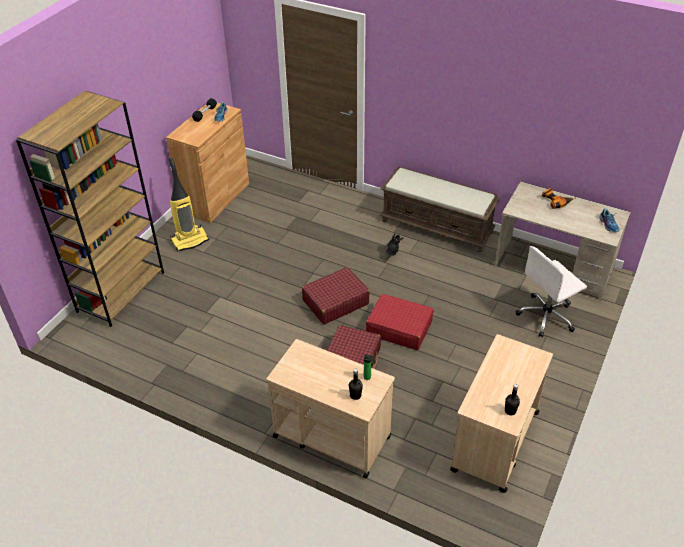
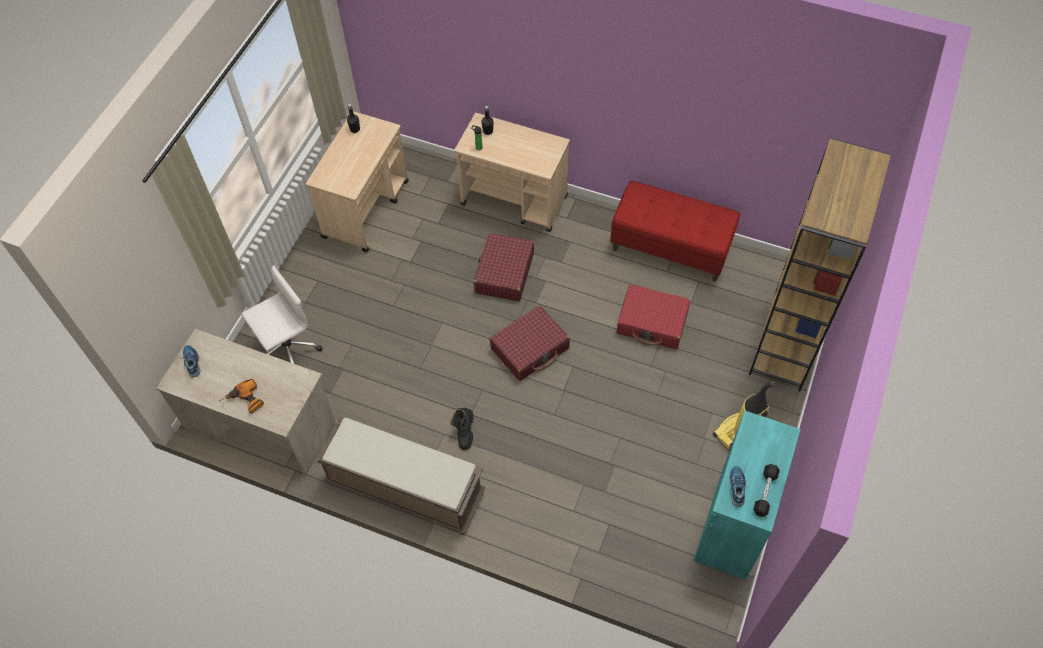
camera: 175 degrees right, 15 degrees up
brown cabinet [166,103,249,223] -> turquoise cabinet [694,410,801,580]
red suitcase [366,294,434,350] -> red suitcase moved to [617,284,690,349]
none -> red bench [610,181,740,282]

